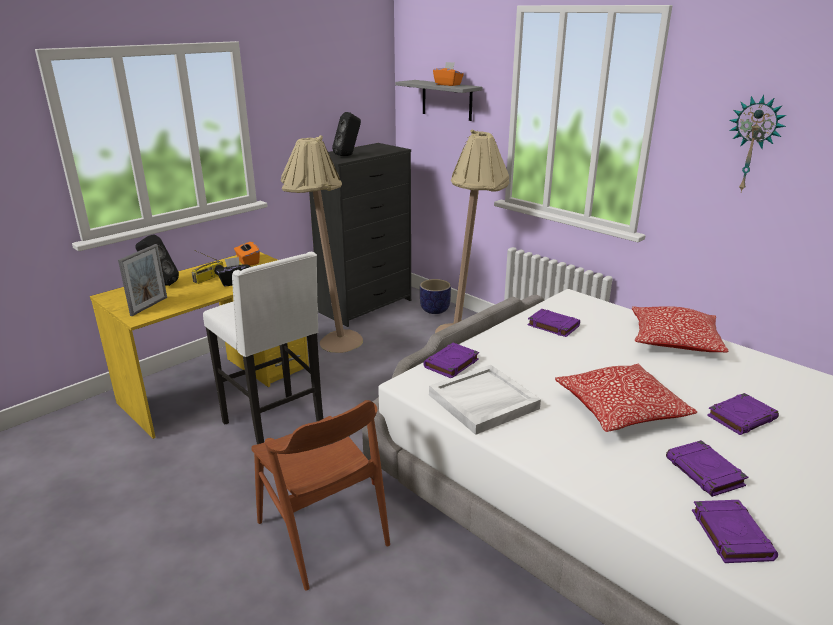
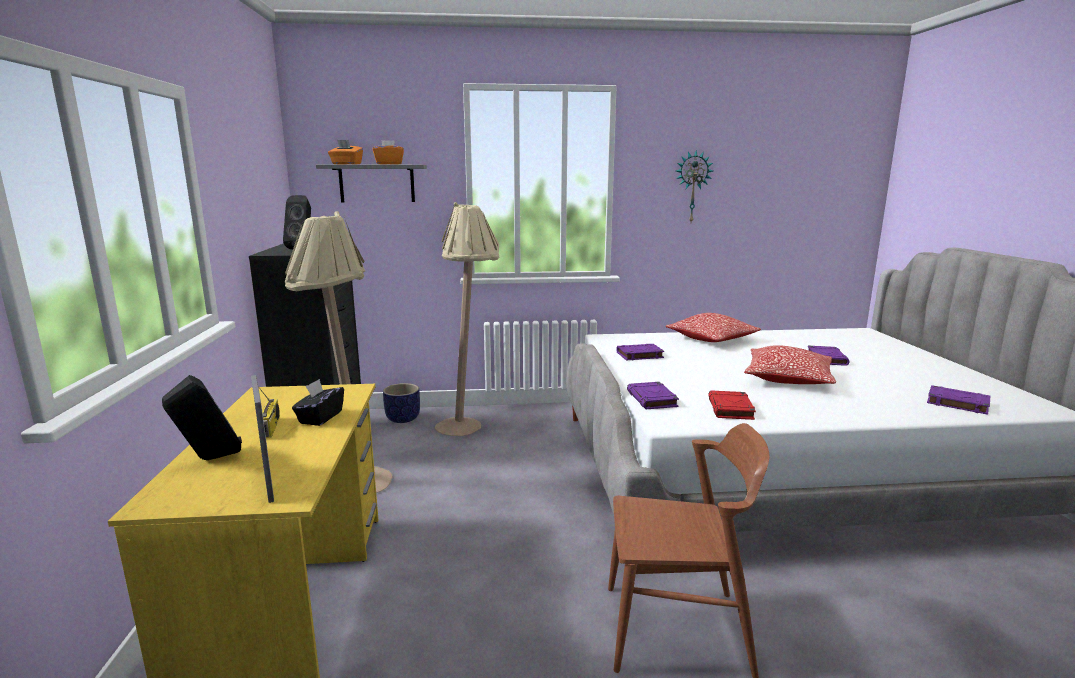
camera: 50 degrees left, 10 degrees down
white stool [203,252,323,444] -> none
orange tissue box [234,241,260,266] -> orange tissue box moved to [328,140,363,164]
white tray [429,365,541,435] -> red book [708,391,756,420]
purple book [666,440,748,497] -> none

